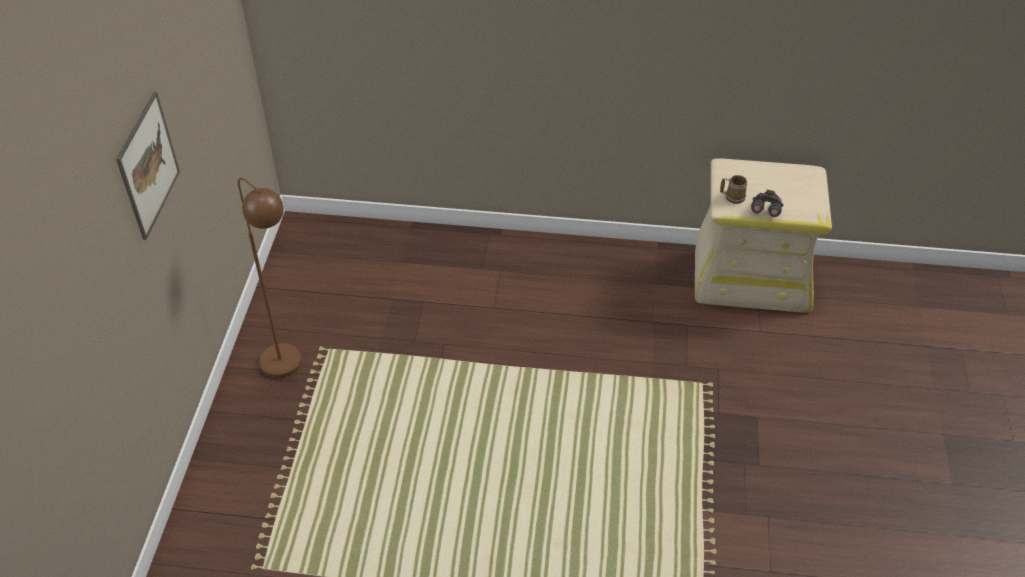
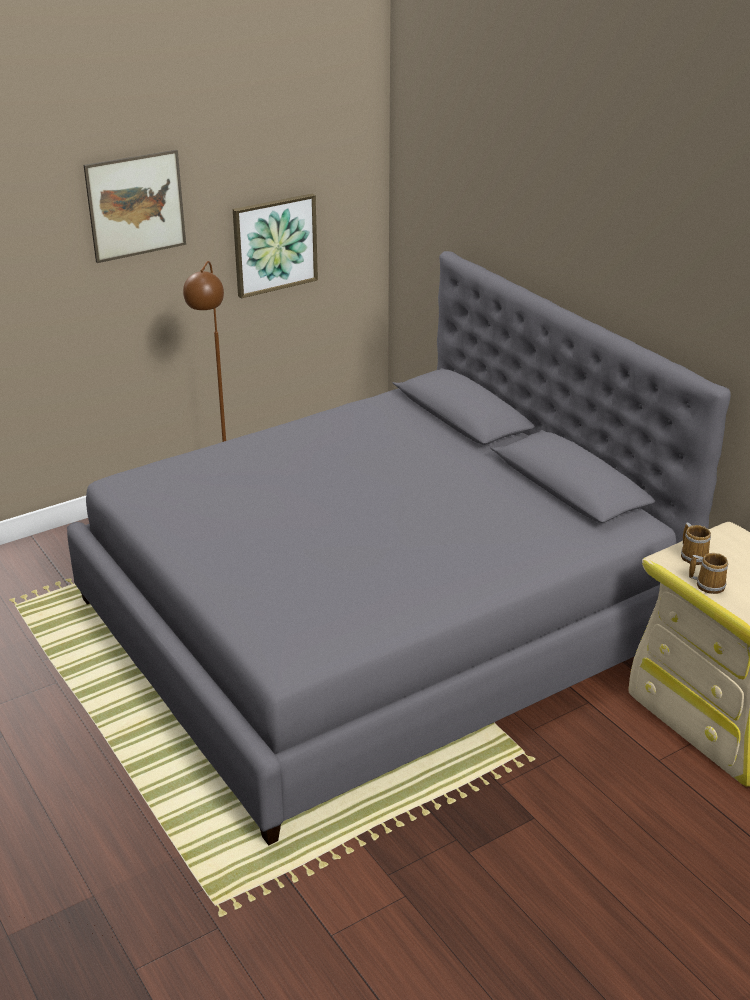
camera: 50 degrees right, 15 degrees down
grey binoculars [751,190,783,217] -> mug [689,553,728,594]
none -> grey bed [67,251,731,845]
none -> picture [233,193,318,298]

